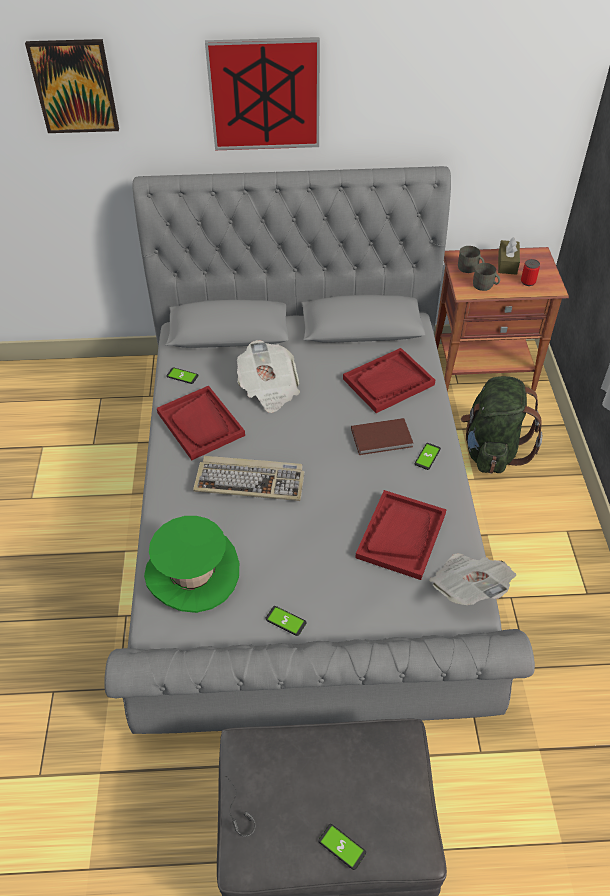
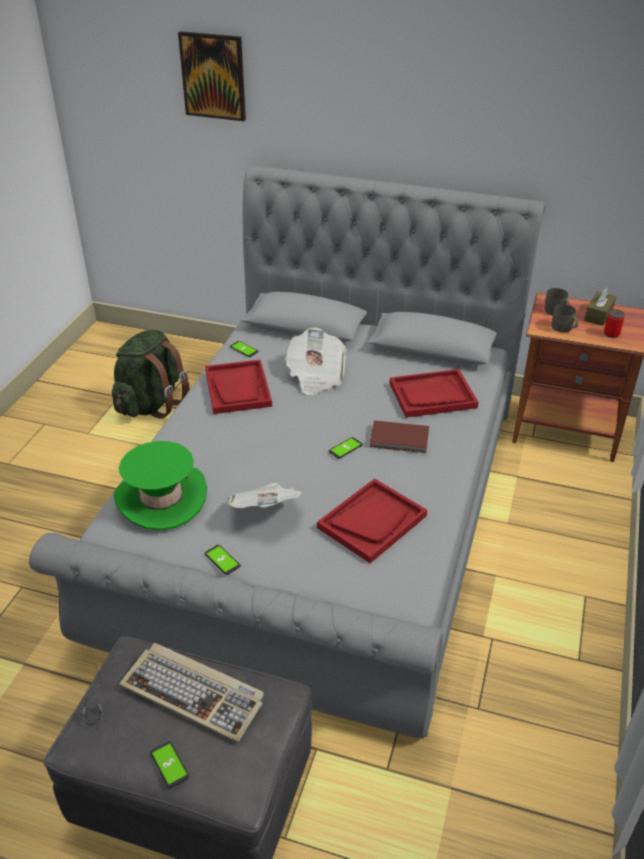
camera: 20 degrees right, 10 degrees down
keyboard [193,456,305,501] -> keyboard moved to [119,643,264,743]
picture [205,37,320,150] -> none
phone [415,443,441,470] -> phone moved to [329,437,363,459]
newspaper [429,553,516,605] -> newspaper moved to [228,483,302,508]
green backpack [461,376,543,474] -> green backpack moved to [112,330,189,419]

